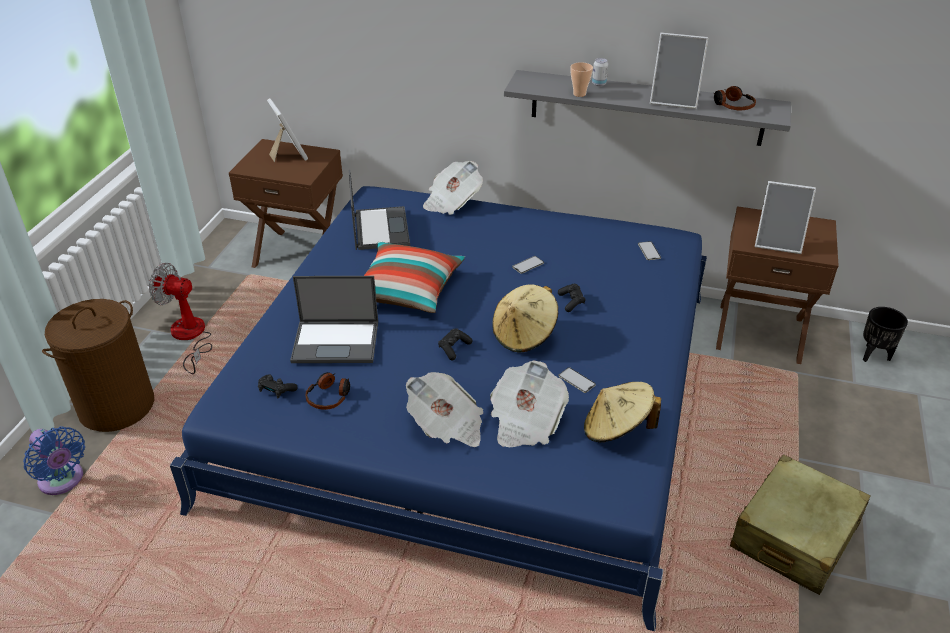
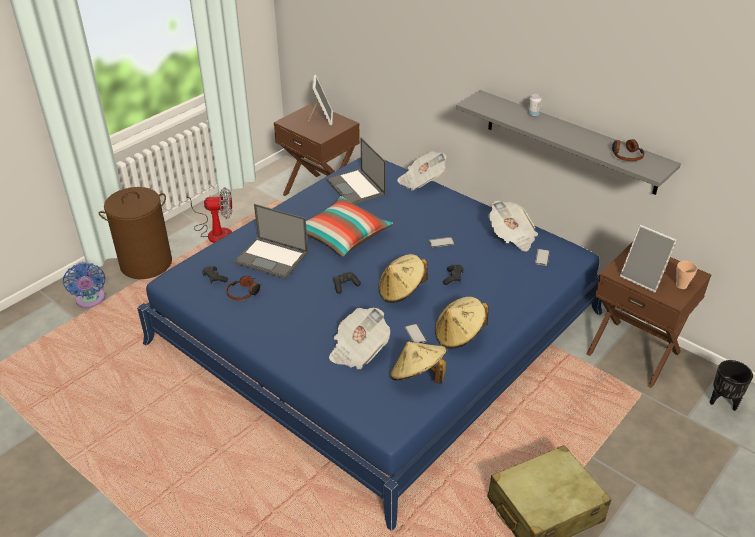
camera: 25 degrees right, 0 degrees up
fan [149,263,212,374] -> fan turned 135 degrees clockwise [185,187,232,243]
laptop [349,170,410,250] -> laptop turned 135 degrees clockwise [326,138,386,204]
newspaper [406,372,483,447] -> newspaper moved to [488,200,538,252]
cup [570,62,593,97] -> cup moved to [676,261,697,289]
picture frame [650,32,709,109] -> none
none -> beige hat [435,297,489,349]

